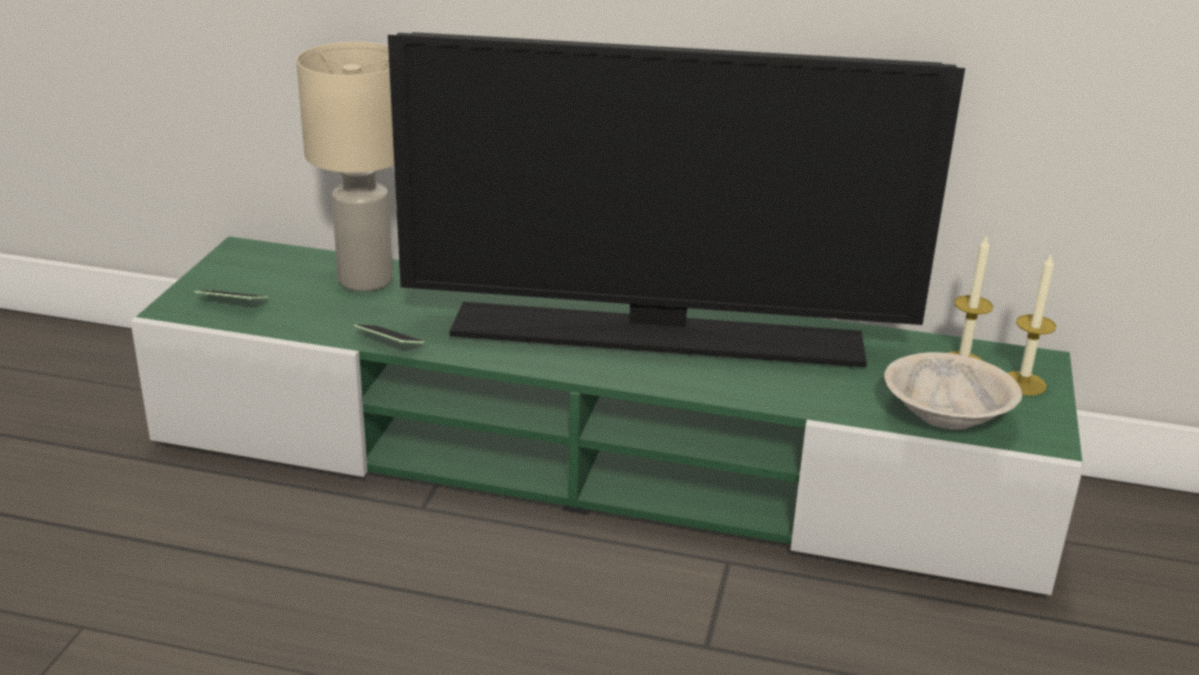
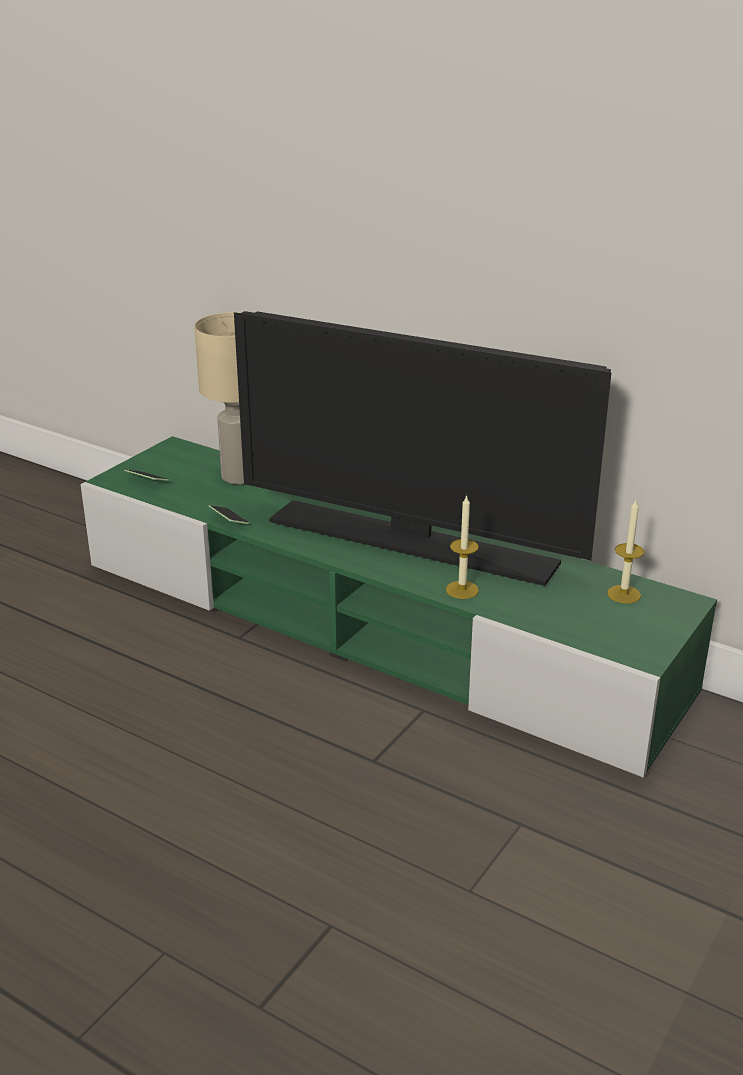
camera: 20 degrees right, 0 degrees up
beige bowl [884,352,1022,429] -> none
candle [1008,253,1056,395] -> candle moved to [446,495,479,599]

